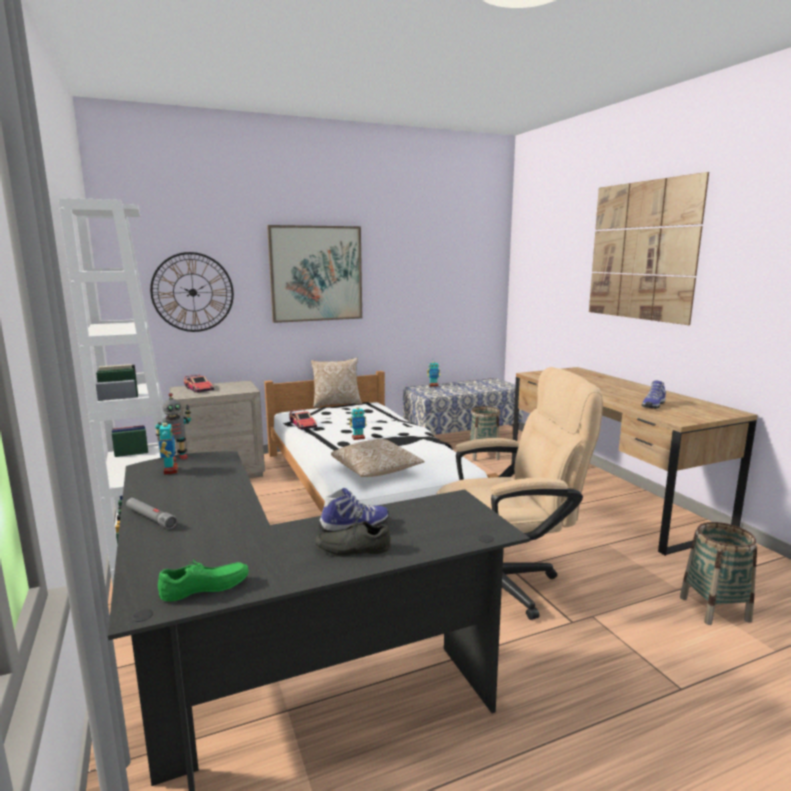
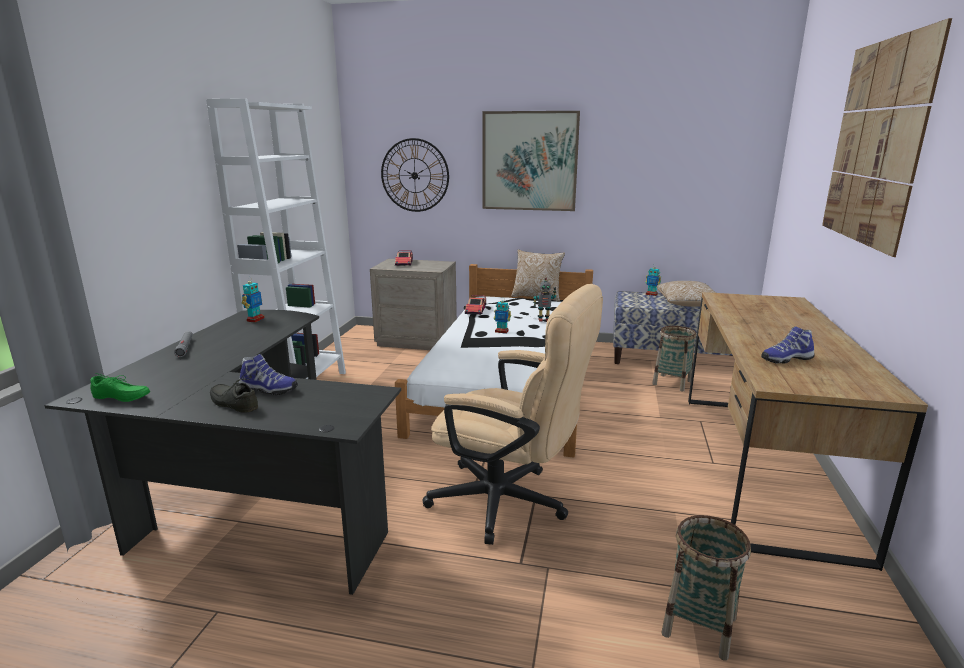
camera: 35 degrees right, 5 degrees up
toy robot [155,393,191,461] -> toy robot moved to [533,277,557,321]
pillow [331,439,425,477] -> pillow moved to [656,281,716,307]

